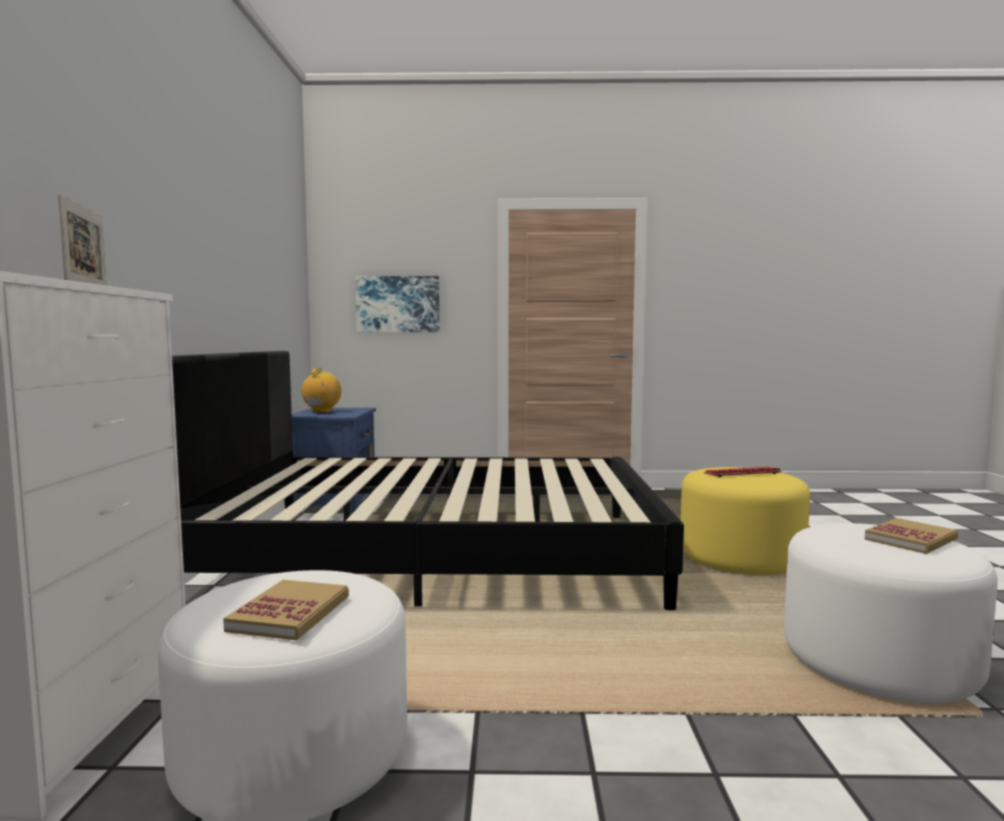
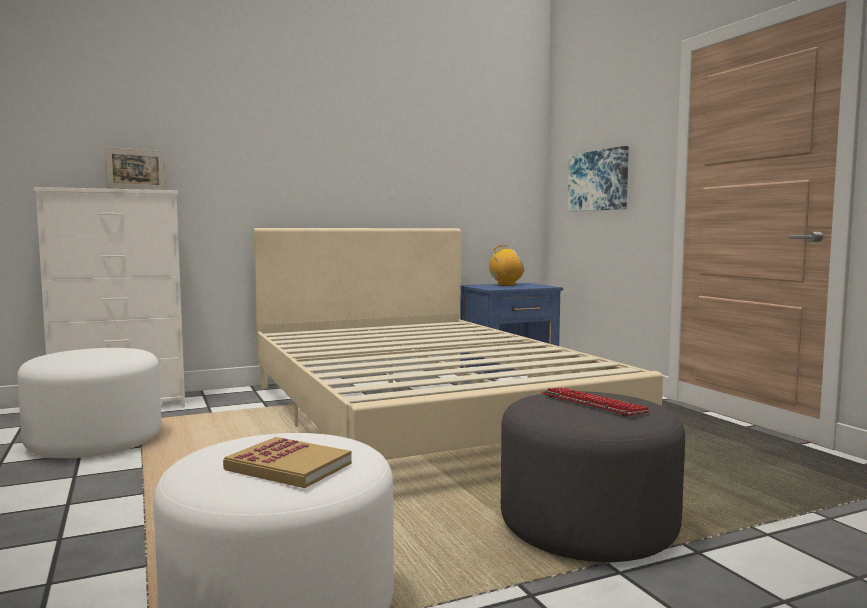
camera: 65 degrees right, 0 degrees up
black bed [172,351,684,610] -> beige bed [253,228,663,460]
book [223,580,349,640] -> none
yellow ottoman [681,467,810,575] -> grey ottoman [501,391,685,562]

